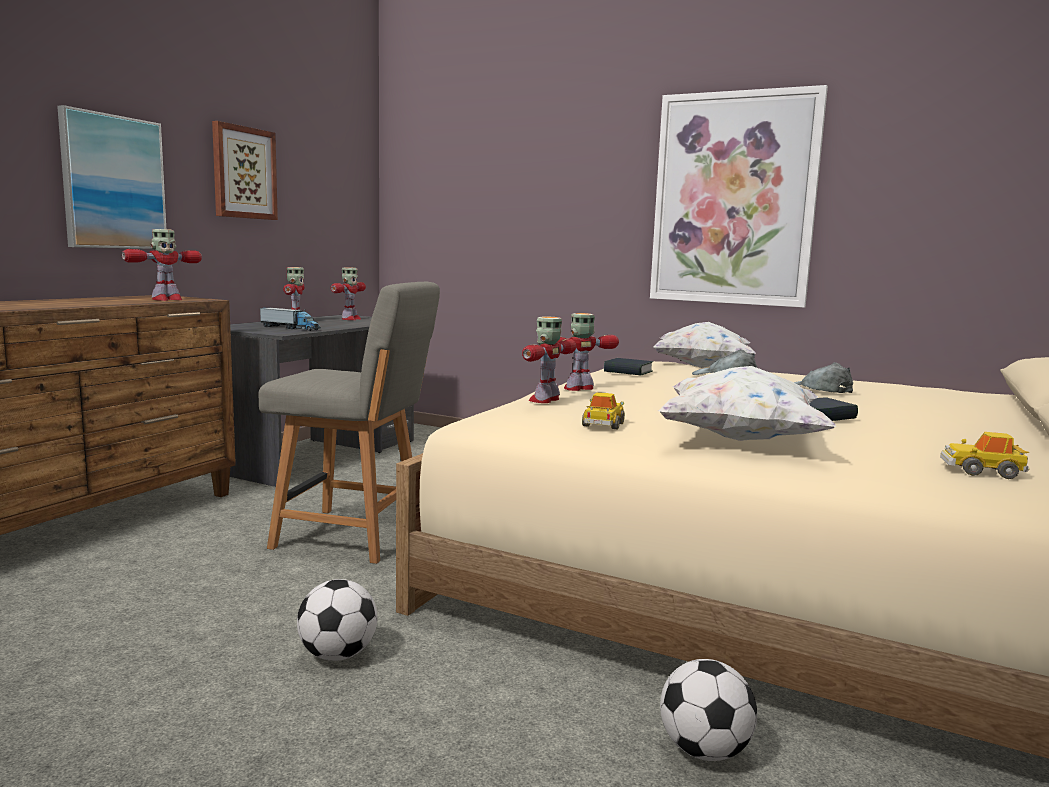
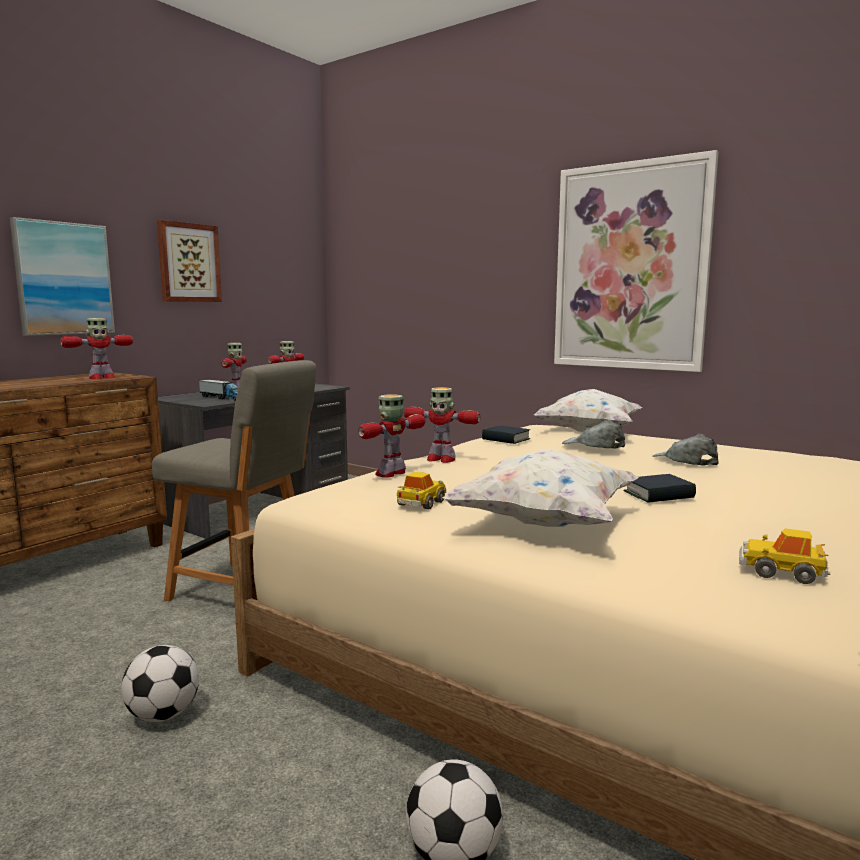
camera: 10 degrees right, 0 degrees up
toy robot [558,313,619,391] -> toy robot turned 135 degrees counterclockwise [404,387,480,463]

